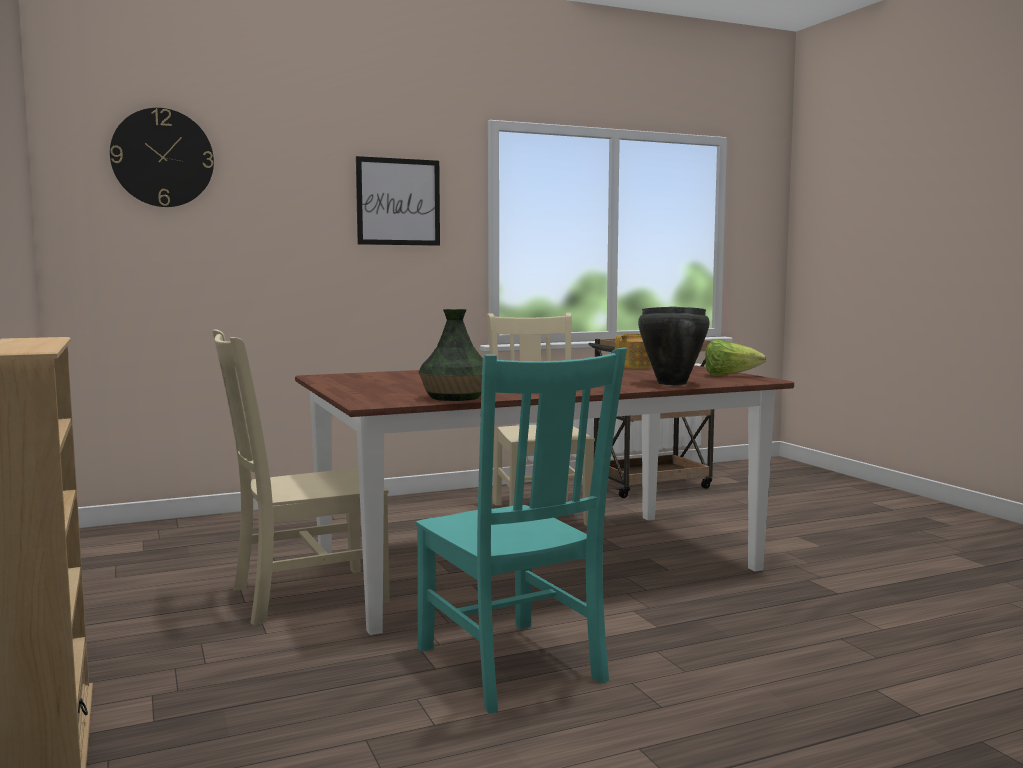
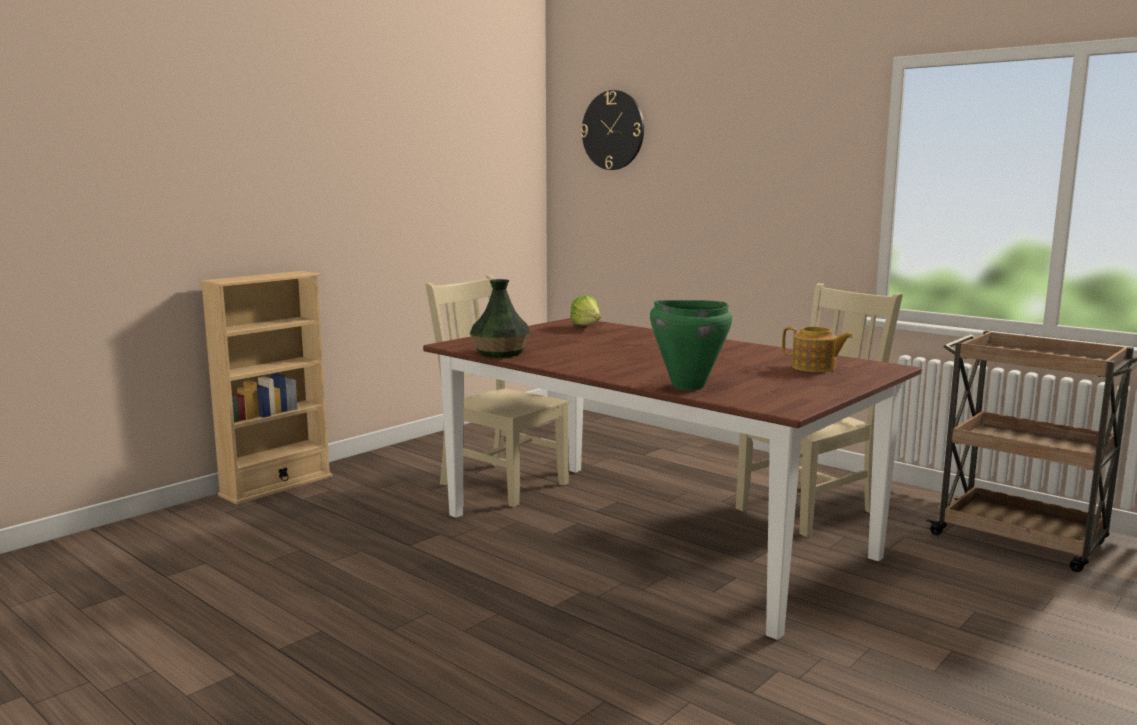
camera: 65 degrees right, 5 degrees up
picture [356,156,440,246] -> none
turquoise chair [416,347,627,714] -> none
black cooking pot [638,306,709,385] -> green cooking pot [650,300,732,390]
lettuce [705,340,766,376] -> lettuce moved to [570,295,601,326]

